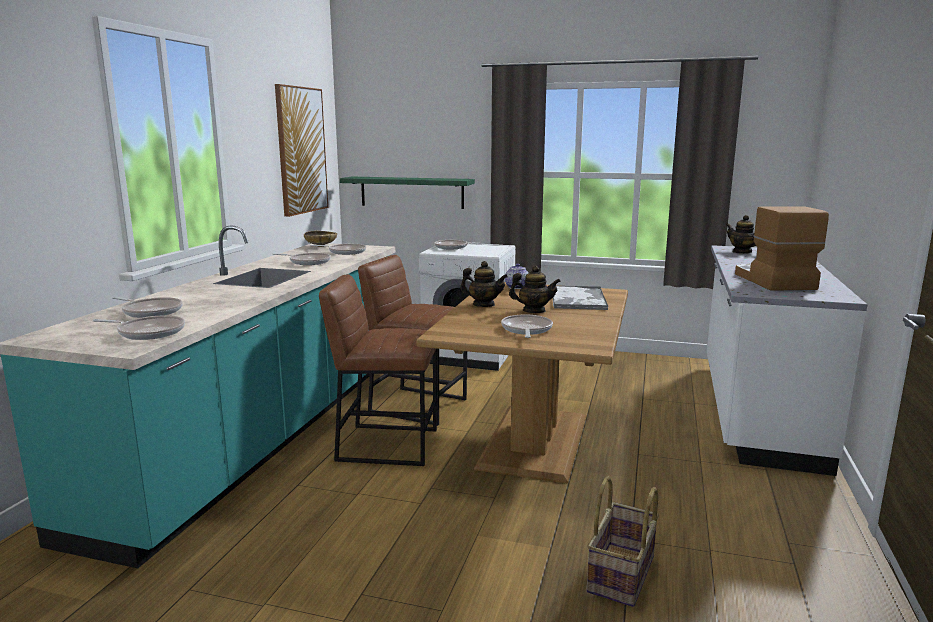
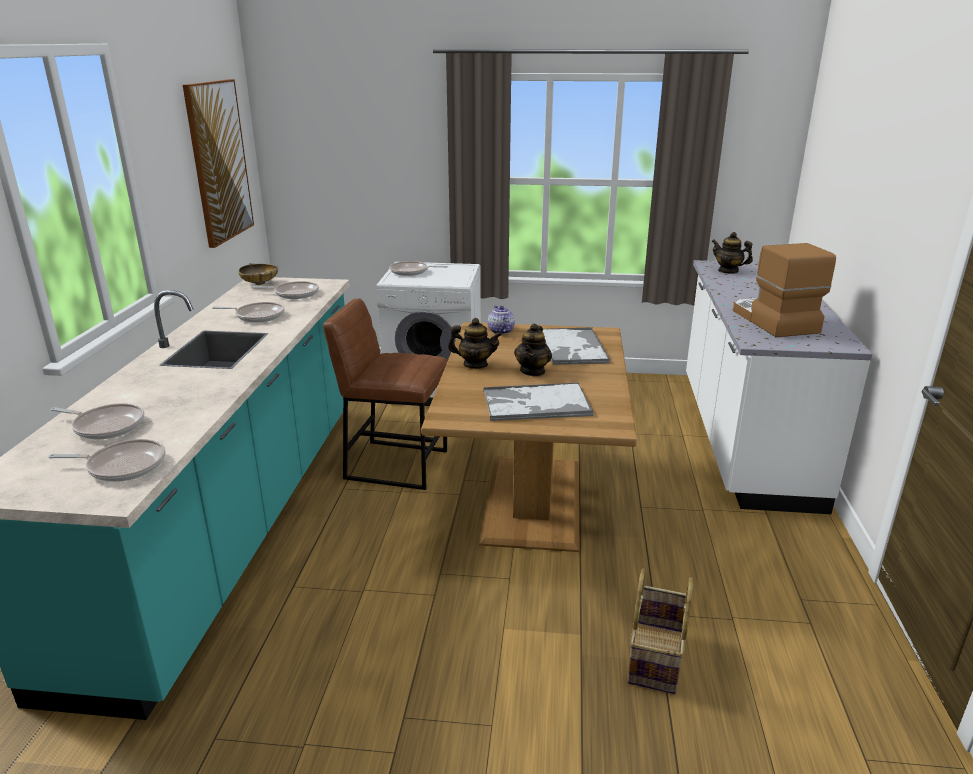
camera: 10 degrees left, 10 degrees up
brown chair [319,274,437,466] -> none
green shelf [340,177,475,209] -> none
frying pan [501,315,553,338] -> tray [484,383,594,421]
teapot [509,266,561,313] -> teapot turned 105 degrees clockwise [514,323,552,376]

